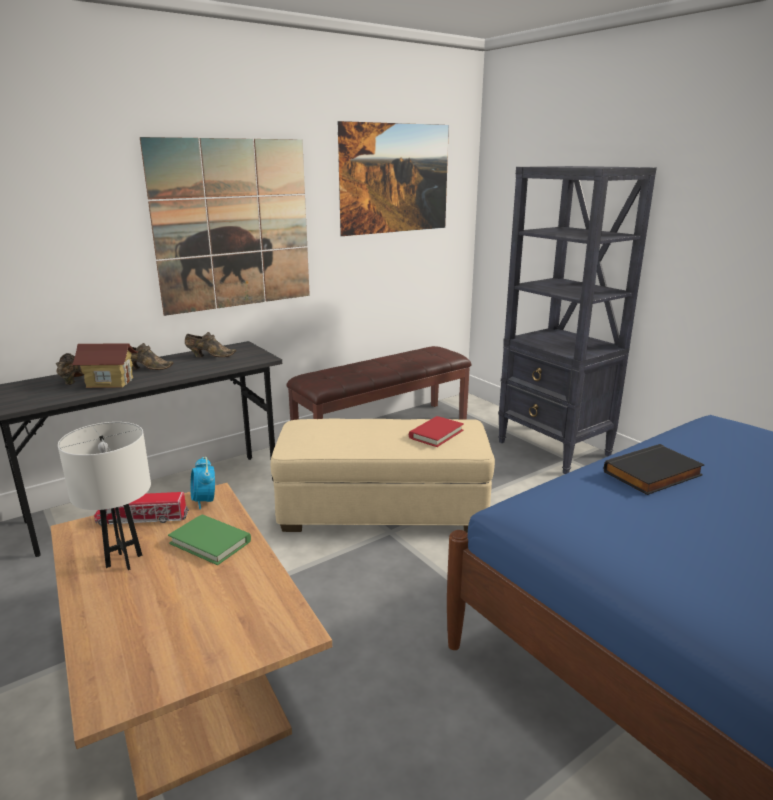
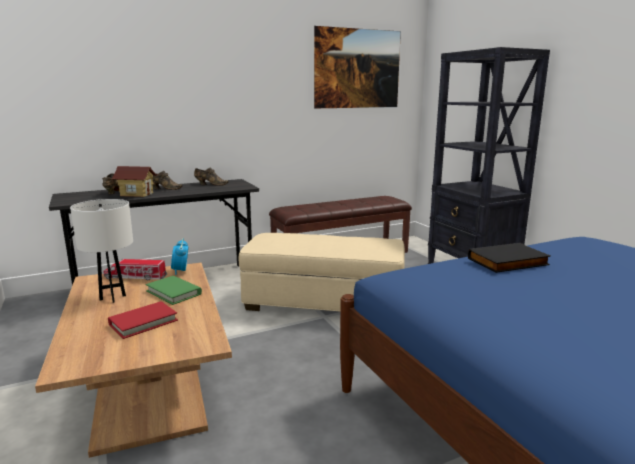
camera: 10 degrees right, 5 degrees down
picture [140,137,310,316] -> none
red book [409,416,464,447] -> red book moved to [108,301,178,339]

